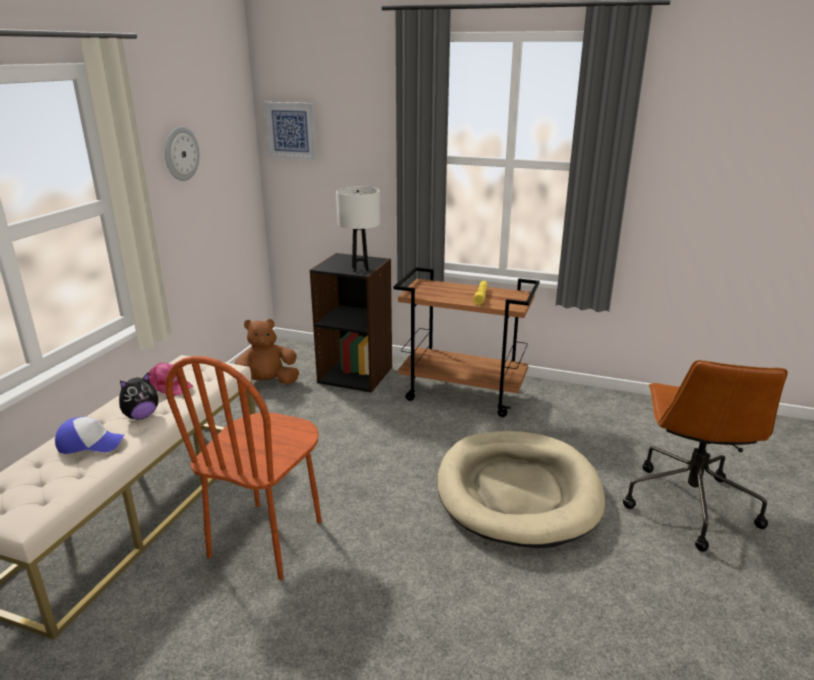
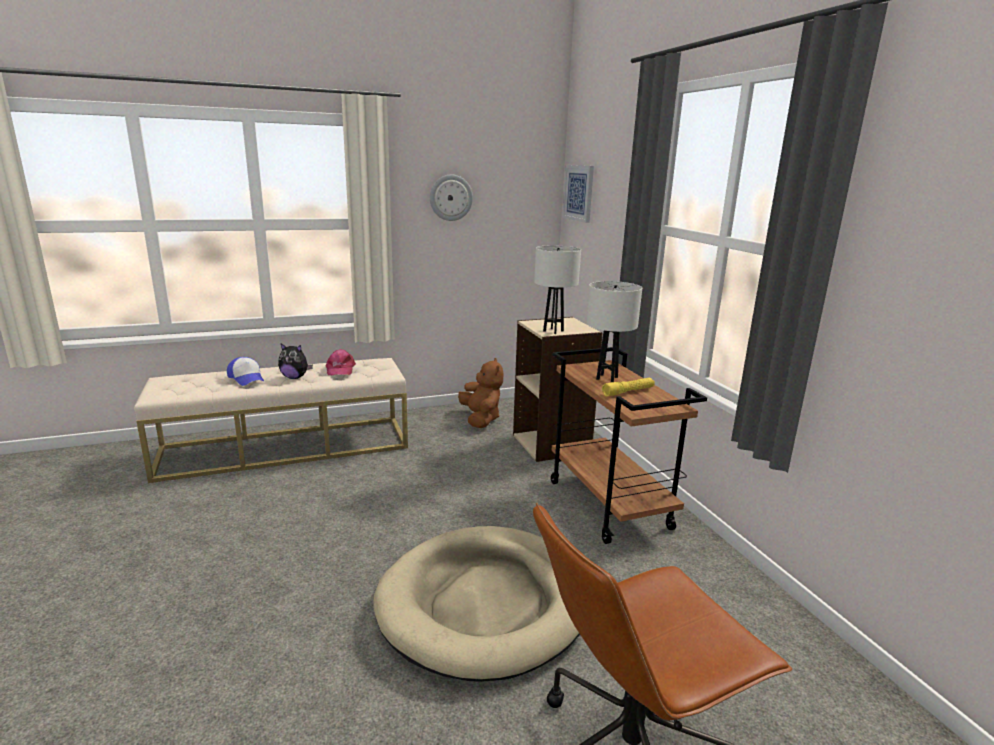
camera: 50 degrees right, 5 degrees down
brown chair [165,356,322,580] -> none
brown plush toy [235,319,299,384] -> brown plush toy turned 45 degrees clockwise [458,358,503,428]
black bookcase [310,253,392,393] -> beige bookcase [513,317,603,462]
none -> white table lamp [587,281,642,382]

